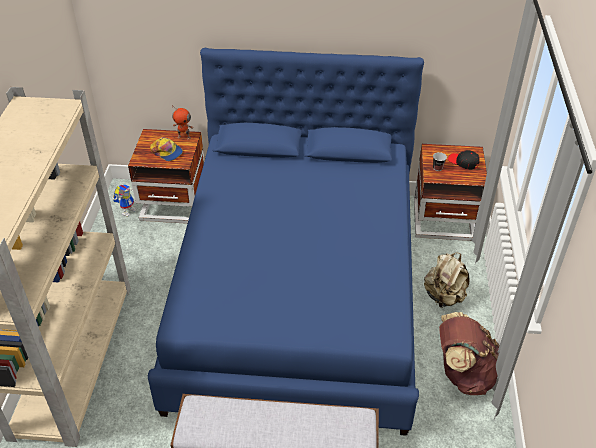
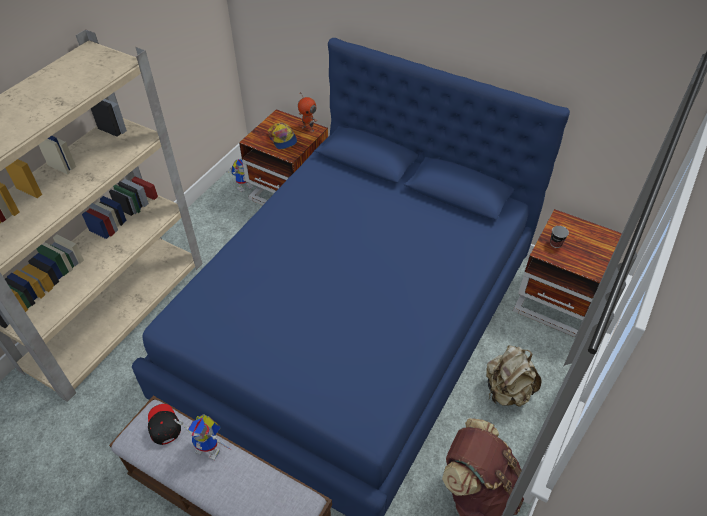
camera: 25 degrees right, 5 degrees up
black cap [448,150,480,170] -> black cap moved to [148,404,181,445]
none -> toy robot [174,414,231,460]

